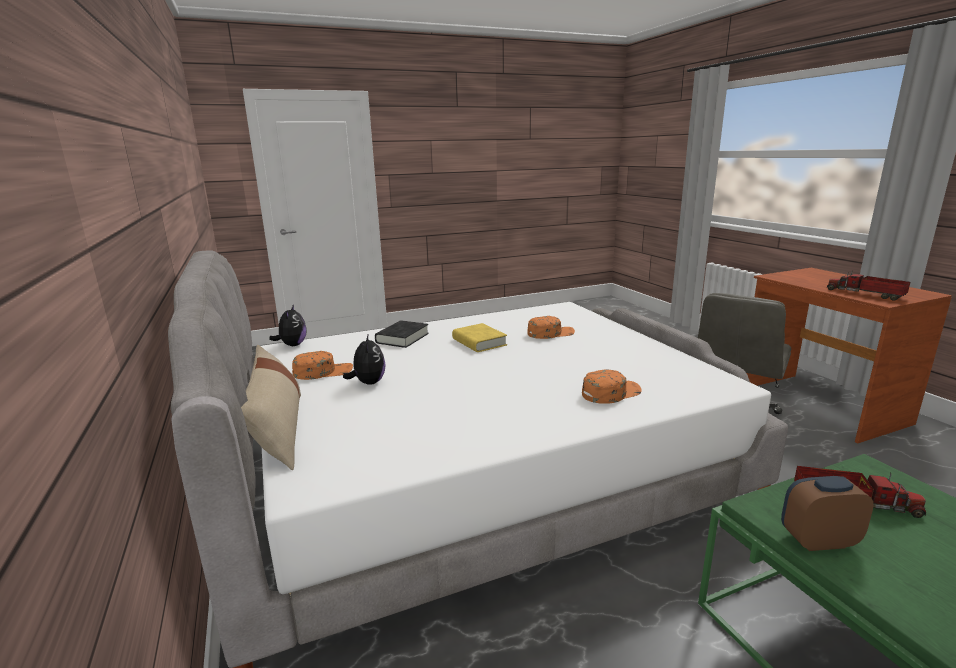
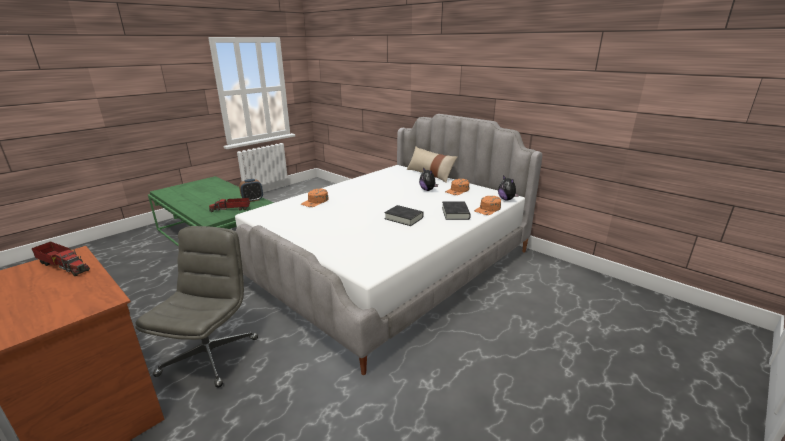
camera: 155 degrees right, 5 degrees up
yellow book [452,323,507,352] -> black book [384,205,424,226]
orange cap [527,316,575,339] -> orange cap moved to [474,196,501,215]

